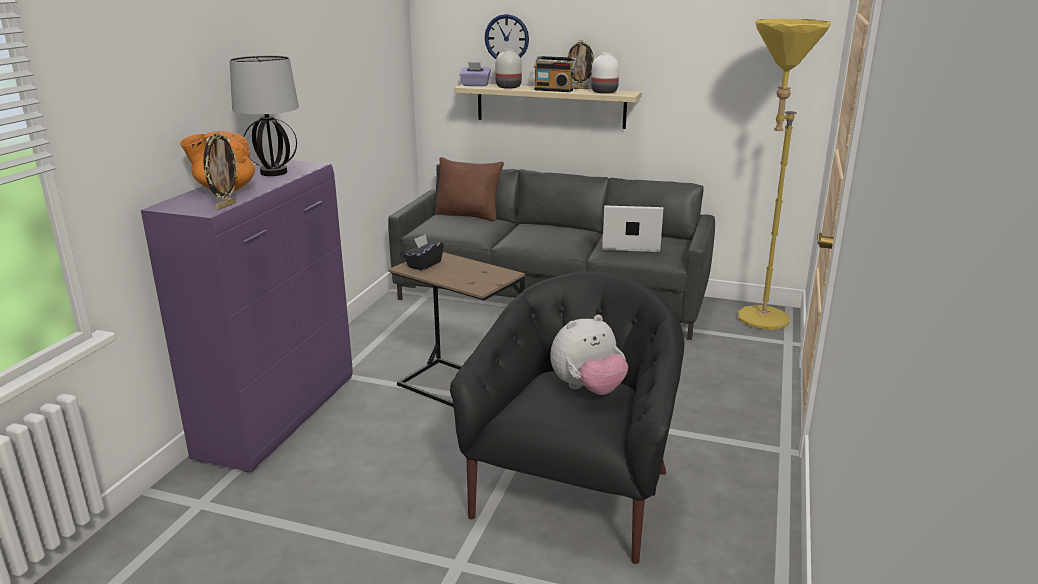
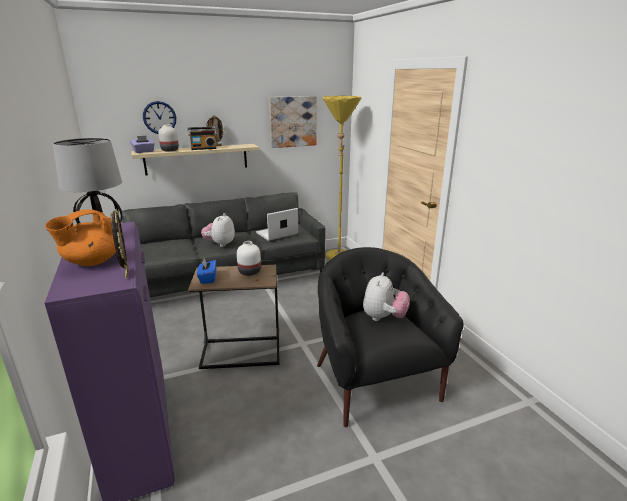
camera: 40 degrees left, 0 degrees up
black tissue box [403,234,444,270] -> blue tissue box [197,258,216,284]
brown pillow [435,157,504,221] -> none
white vase [591,52,619,94] -> white vase moved to [237,241,261,276]
none -> plush toy [201,213,235,247]
none -> picture [269,96,317,148]

